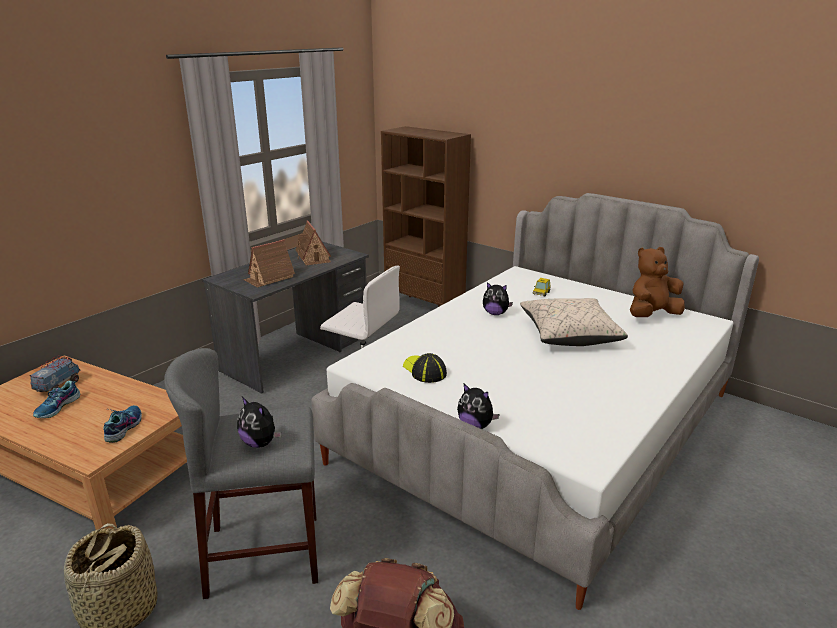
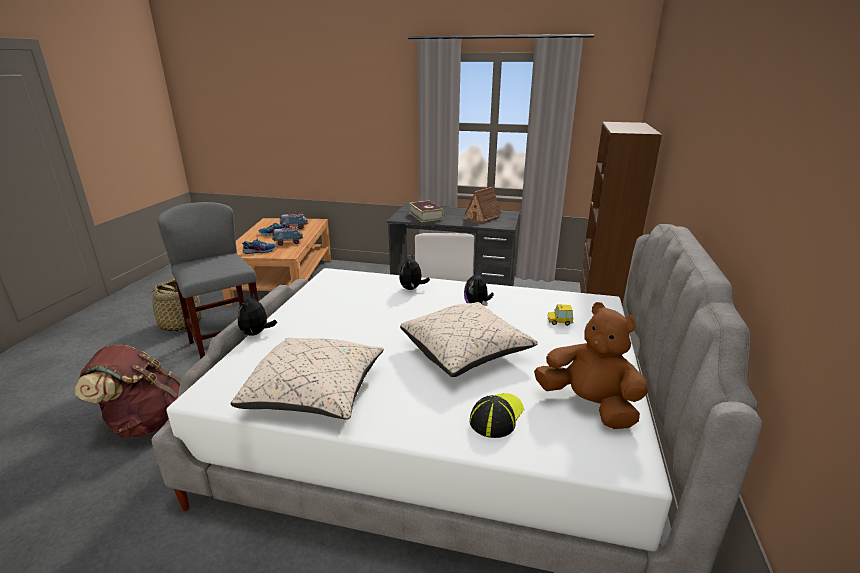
camera: 65 degrees right, 0 degrees up
plush toy [237,397,282,448] -> plush toy moved to [399,255,430,290]
toy house [243,239,295,288] -> book [409,200,444,222]
cap [403,353,447,383] -> cap moved to [470,393,524,438]
none -> beige pillow [231,338,384,420]
none -> toy truck [272,225,303,246]

